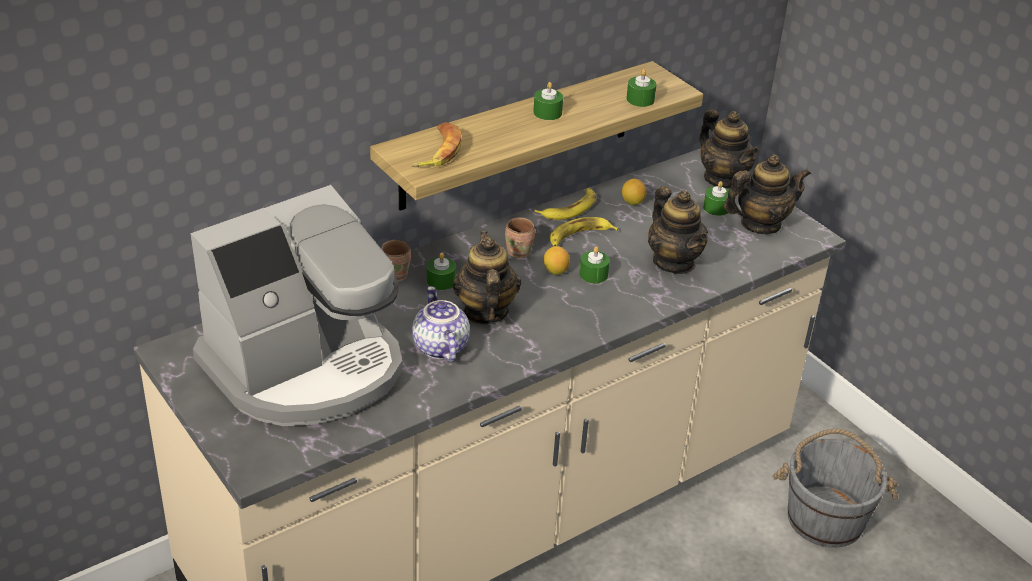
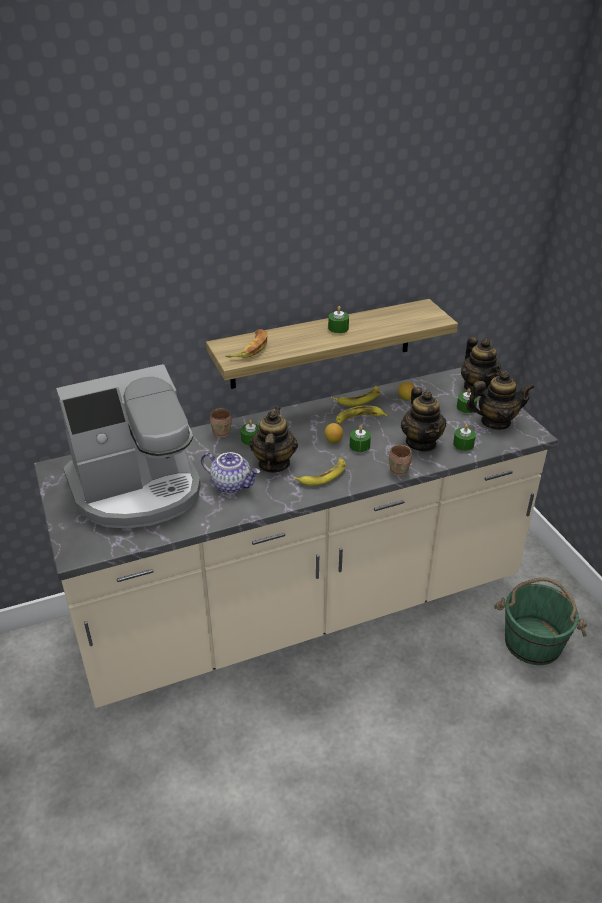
camera: 15 degrees right, 0 degrees up
teapot [412,286,470,362] -> teapot turned 120 degrees clockwise [201,452,260,494]
brown mug [505,217,535,258] -> brown mug moved to [389,445,412,476]
green candle [626,69,657,107] -> green candle moved to [453,424,476,451]
grey bucket [772,429,898,548] -> green bucket [494,577,587,665]
none -> banana [294,458,346,486]

